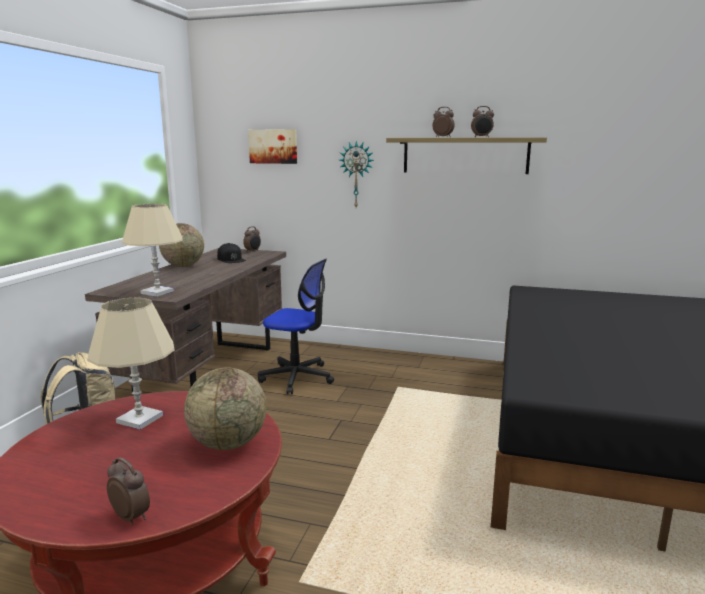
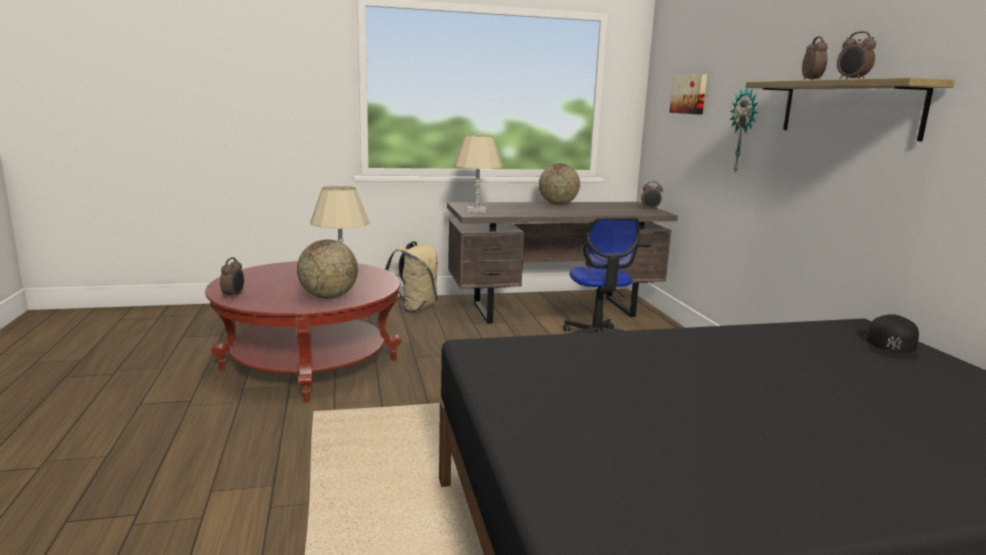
camera: 60 degrees right, 0 degrees up
black cap [217,243,246,263] -> black cap moved to [866,314,919,360]

